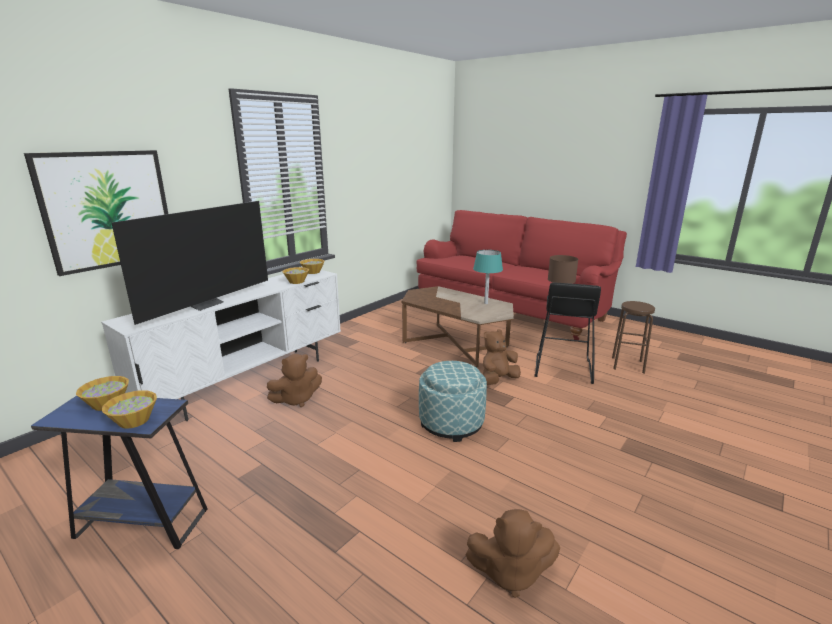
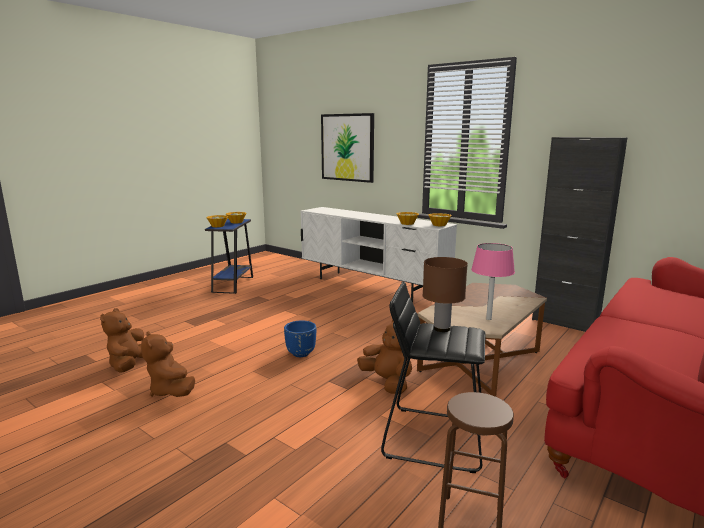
camera: 90 degrees right, 5 degrees down
television [112,201,268,325] -> none
brown plush toy [267,354,322,407] -> brown plush toy moved to [141,331,195,397]
ottoman [419,361,487,442] -> blue planter [284,321,317,357]
turquoise table lamp [473,250,503,304] -> pink table lamp [471,243,515,320]
none -> black cabinet [532,137,627,332]

